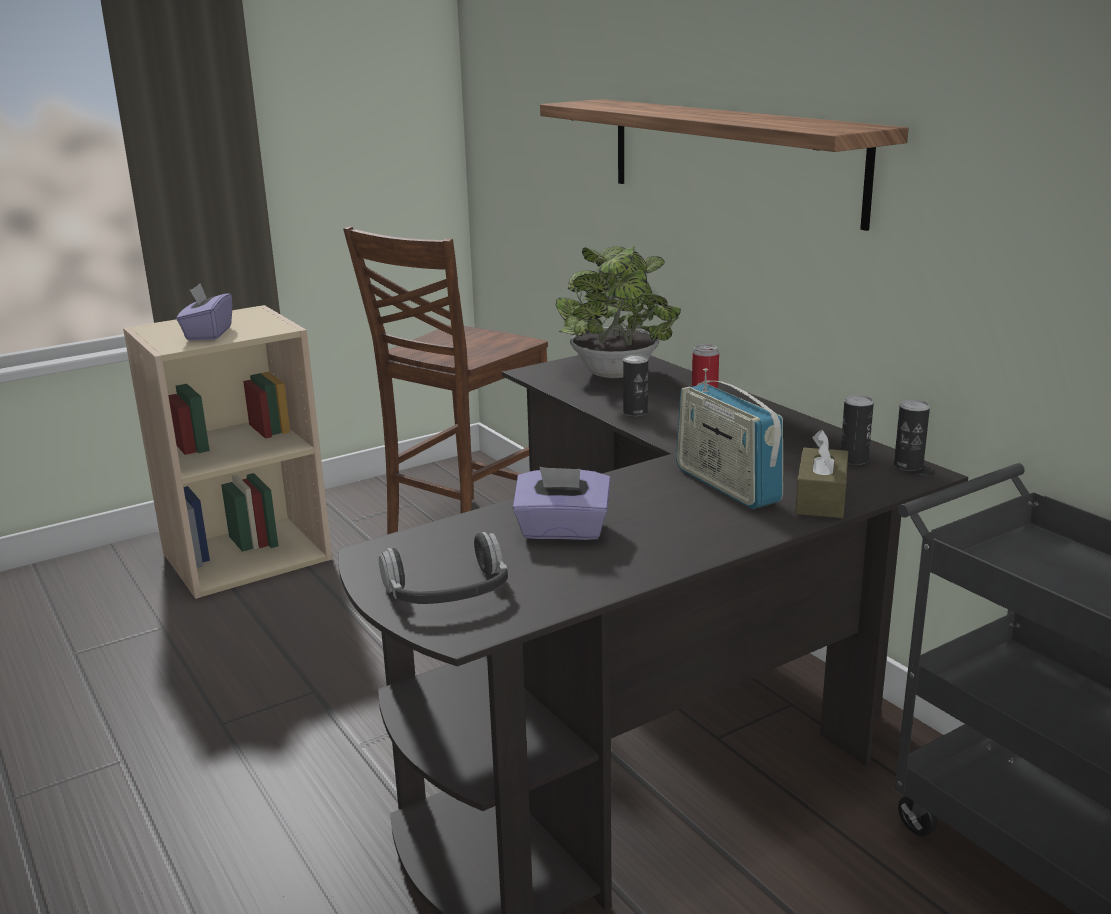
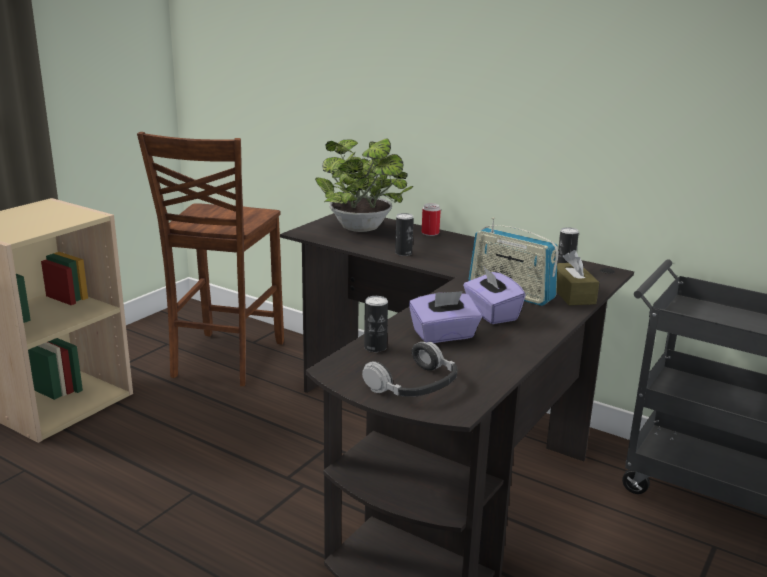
camera: 25 degrees left, 0 degrees up
purple tissue box [176,283,232,340] -> purple tissue box moved to [463,267,526,324]
shelf [540,99,909,231] -> none
can [894,400,930,471] -> can moved to [364,296,388,352]

